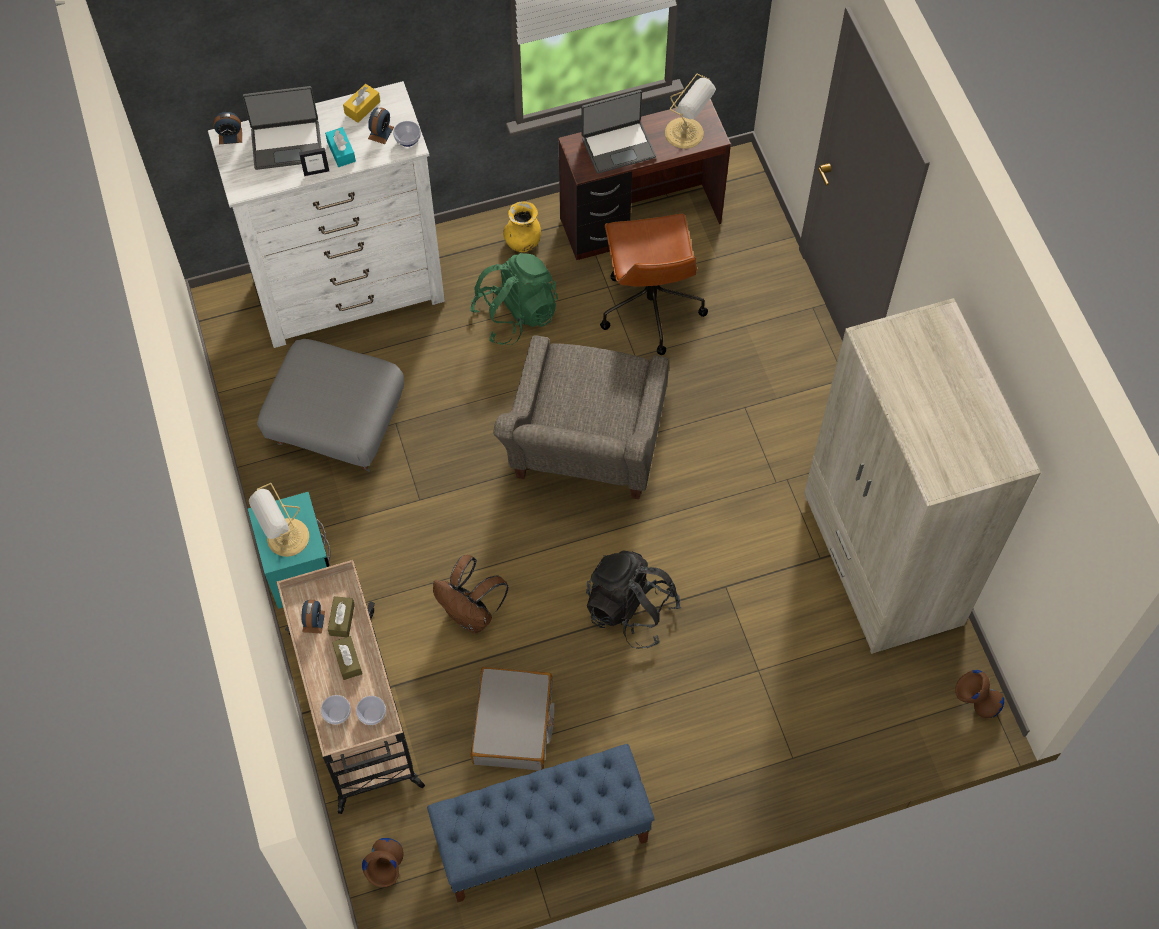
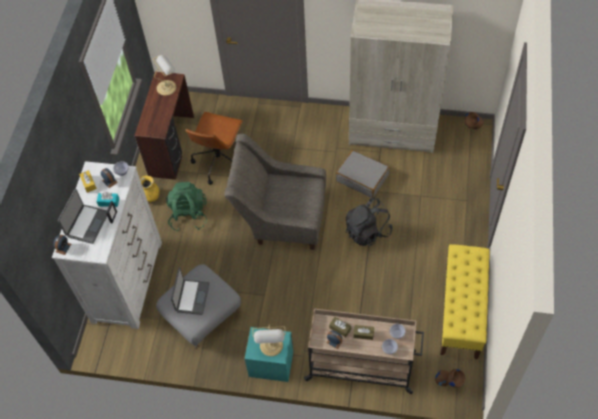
camera: 60 degrees left, 5 degrees down
blue bench [427,744,655,903] -> yellow bench [440,244,490,359]
brown backpack [433,555,509,633] -> none
grey suitcase [471,667,554,770] -> grey suitcase moved to [336,150,390,198]
grey armchair [493,335,669,499] -> grey armchair turned 150 degrees clockwise [224,134,326,250]
laptop [582,90,656,174] -> laptop moved to [171,267,210,315]
brown office chair [600,214,708,355] -> brown office chair turned 90 degrees clockwise [185,112,243,185]

